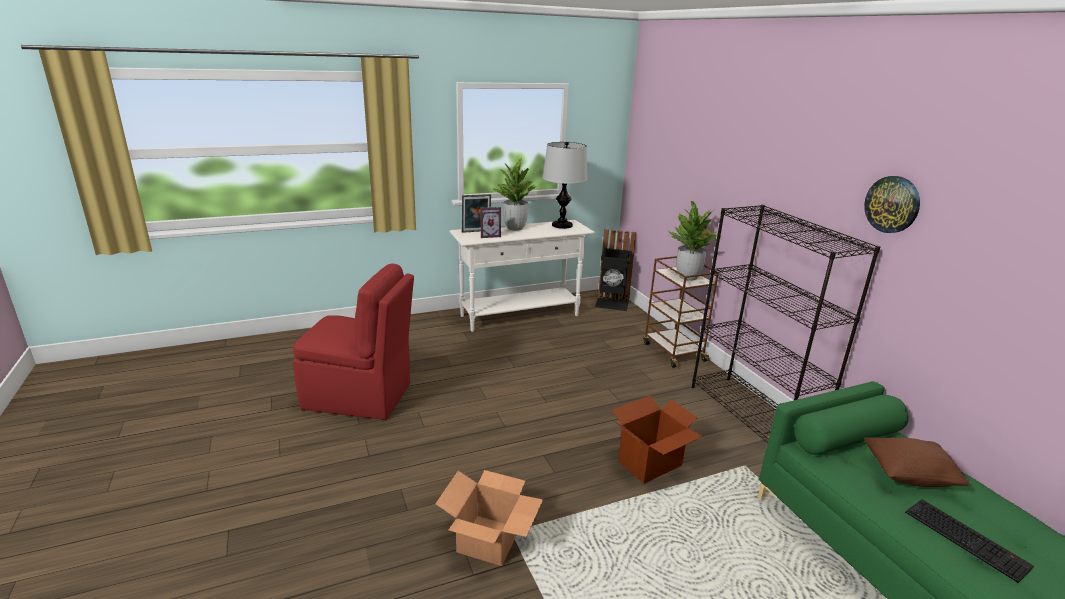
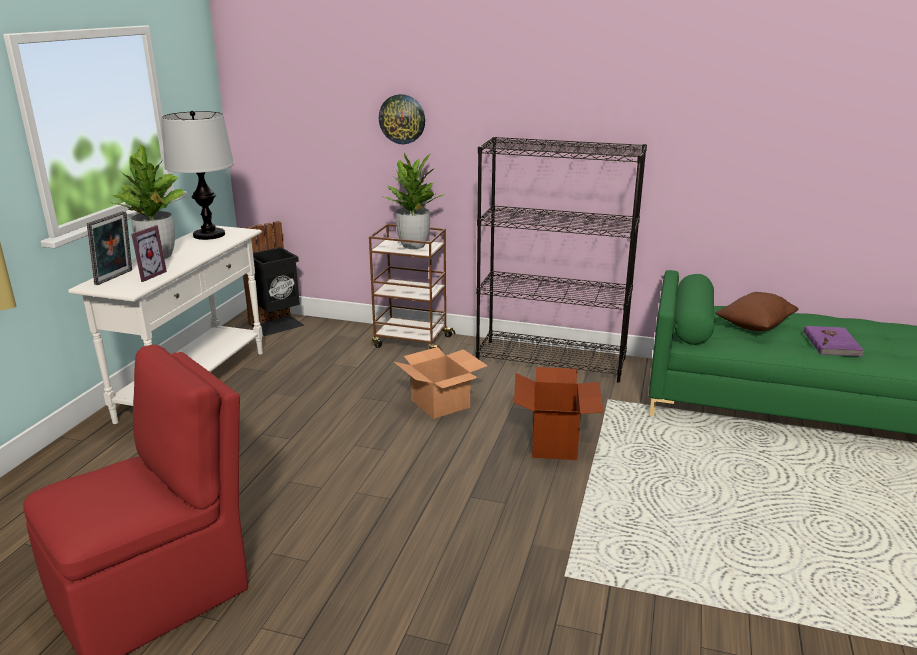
camera: 50 degrees left, 0 degrees up
cardboard box [435,470,543,566] -> cardboard box moved to [394,347,488,419]
wall clock [864,176,920,233] -> wall clock moved to [379,94,425,144]
keyboard [905,499,1034,583] -> purple book [804,326,864,356]

